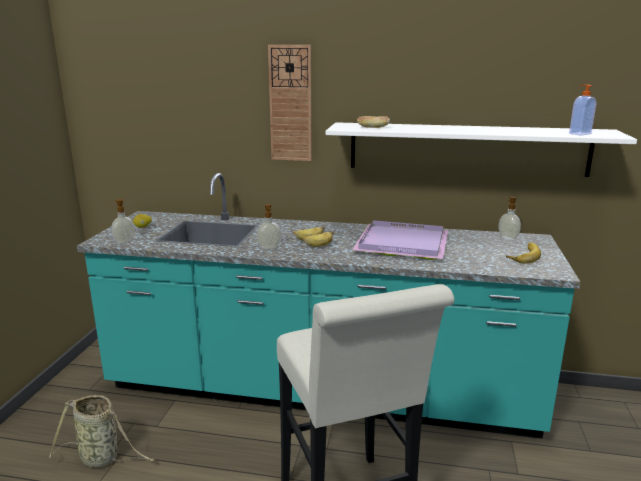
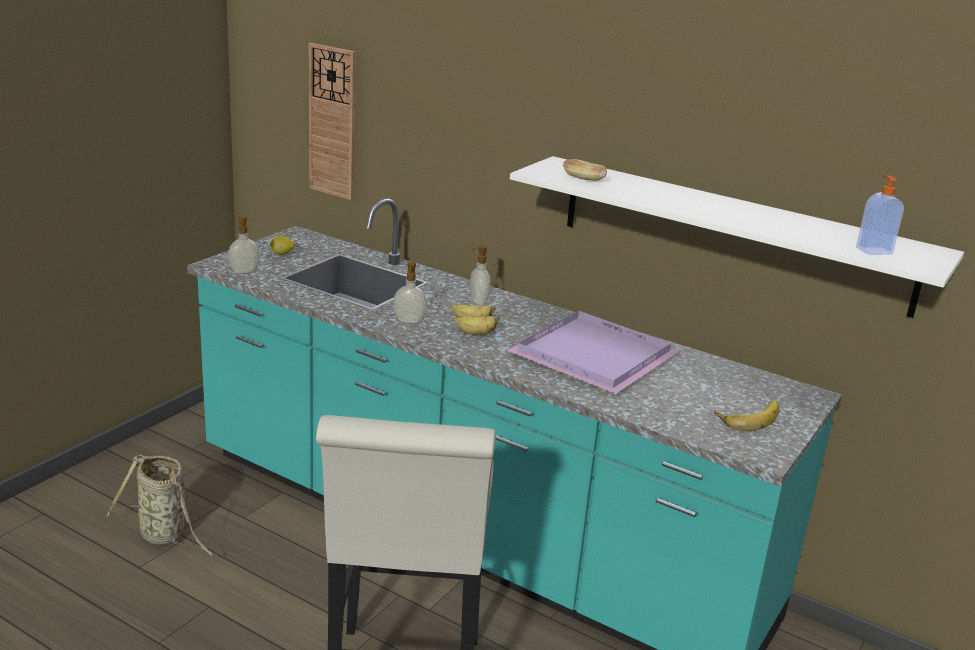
camera: 20 degrees right, 5 degrees up
wall clock [268,45,312,161] -> wall clock moved to [309,43,356,200]
soap dispenser [499,196,521,240] -> soap dispenser moved to [470,245,491,305]

